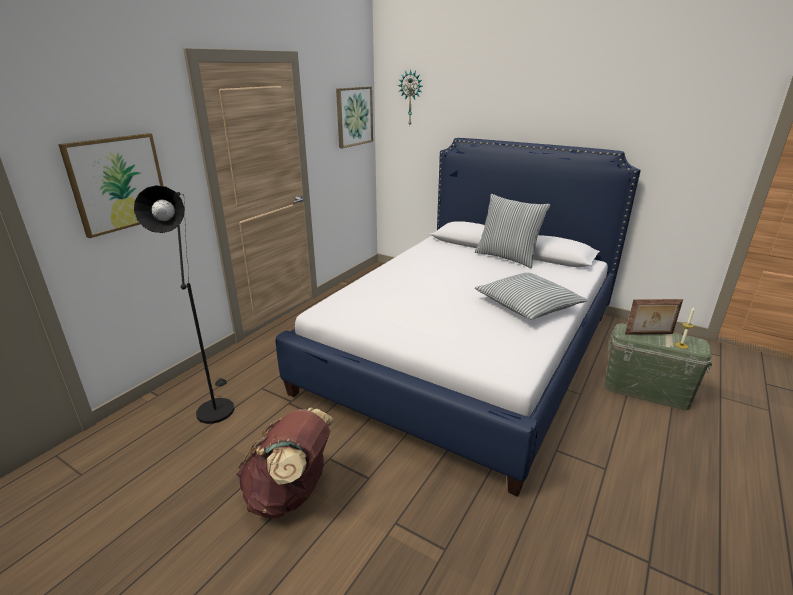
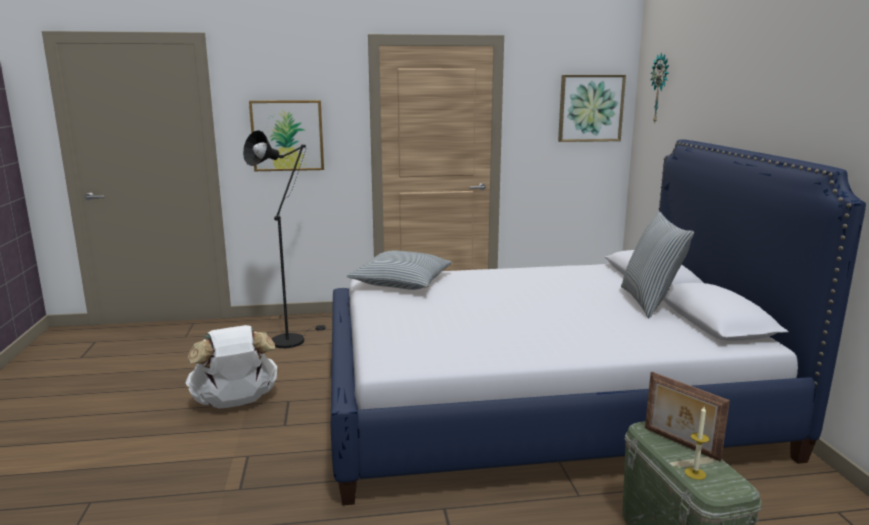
camera: 50 degrees right, 10 degrees down
brown backpack [236,408,334,518] -> white backpack [185,325,278,408]
pillow [475,273,588,320] -> pillow moved to [347,251,452,290]

